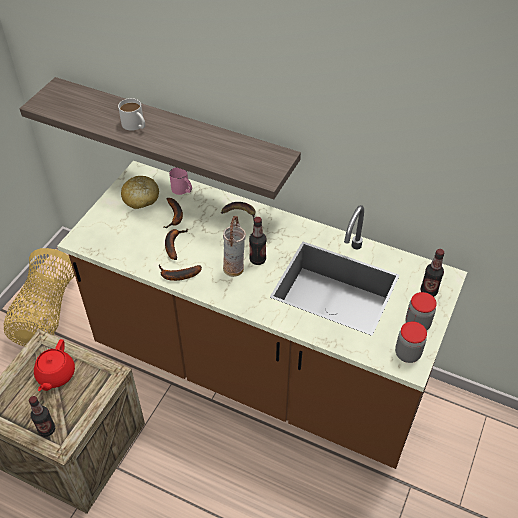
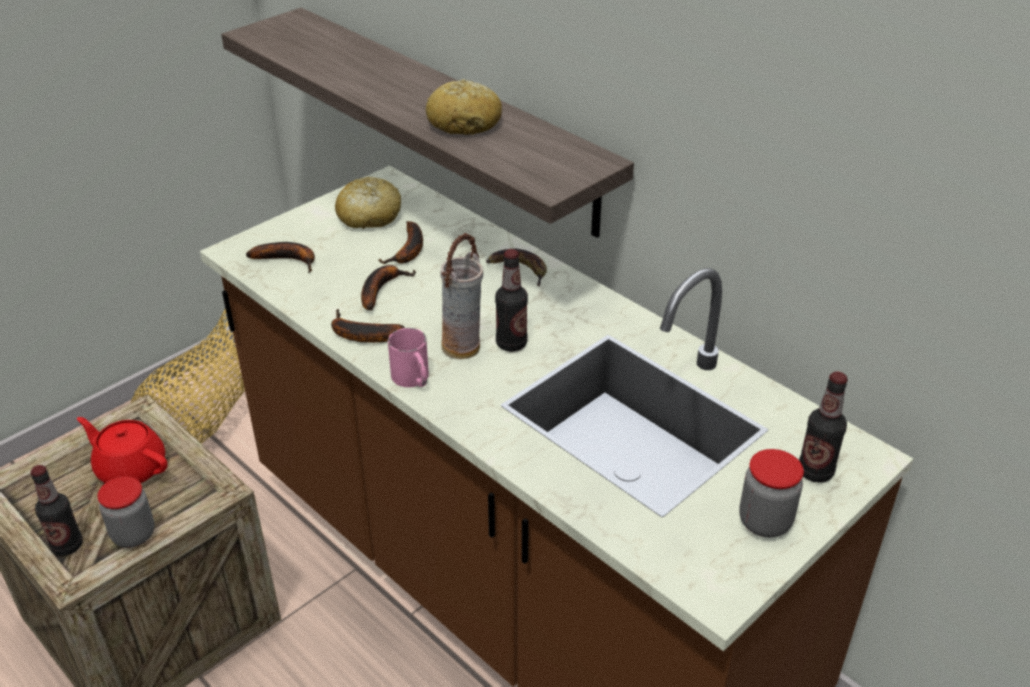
camera: 20 degrees right, 10 degrees down
red teapot [34,339,75,391] -> red teapot turned 90 degrees clockwise [77,417,168,483]
white mug [118,98,145,131] -> none
pink mug [169,167,192,195] -> pink mug moved to [388,328,429,387]
jar [395,322,427,363] -> jar moved to [97,476,154,548]
none -> banana [246,242,315,273]
none -> bread [426,79,502,135]

